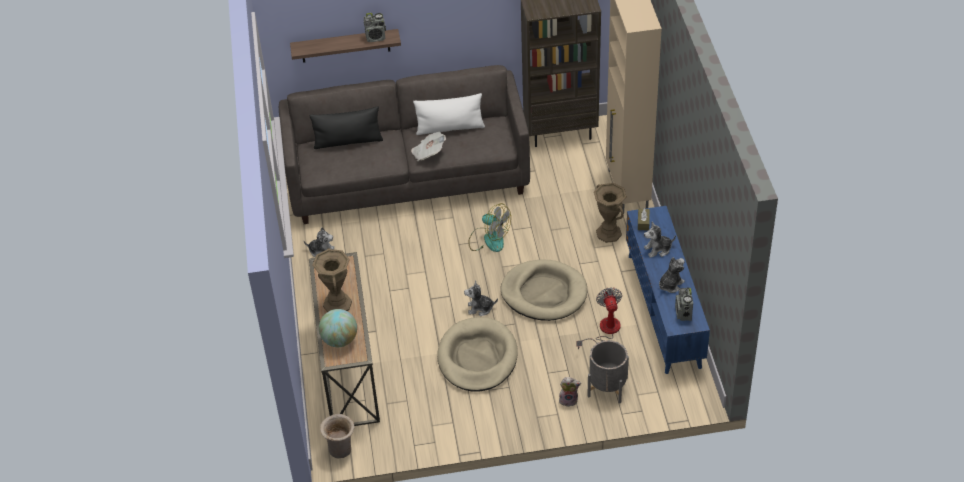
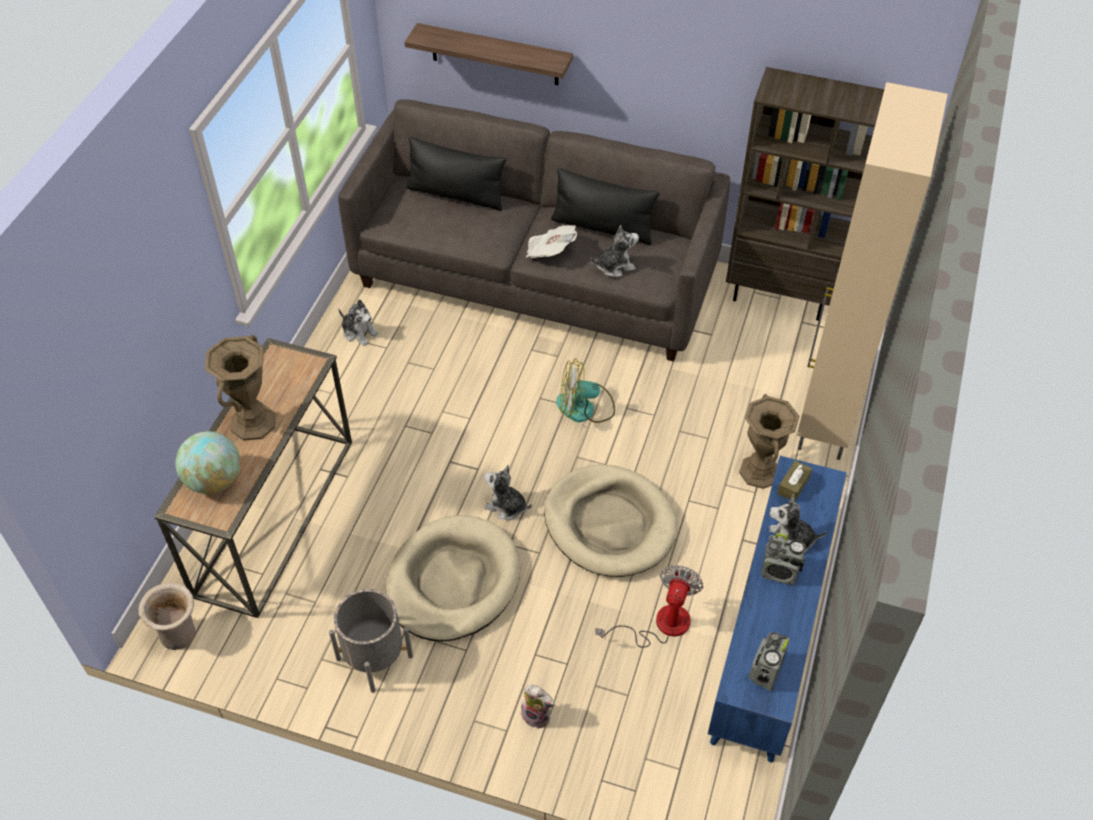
camera: 25 degrees right, 5 degrees up
radio [363,13,386,42] -> radio moved to [761,533,806,585]
white pillow [413,93,485,135] -> black pillow [551,168,659,245]
fan [468,203,511,252] -> fan turned 120 degrees clockwise [556,358,615,423]
grey planter [587,340,629,403] -> grey planter moved to [329,589,413,693]
plush toy [659,257,685,293] -> plush toy moved to [591,225,639,277]

